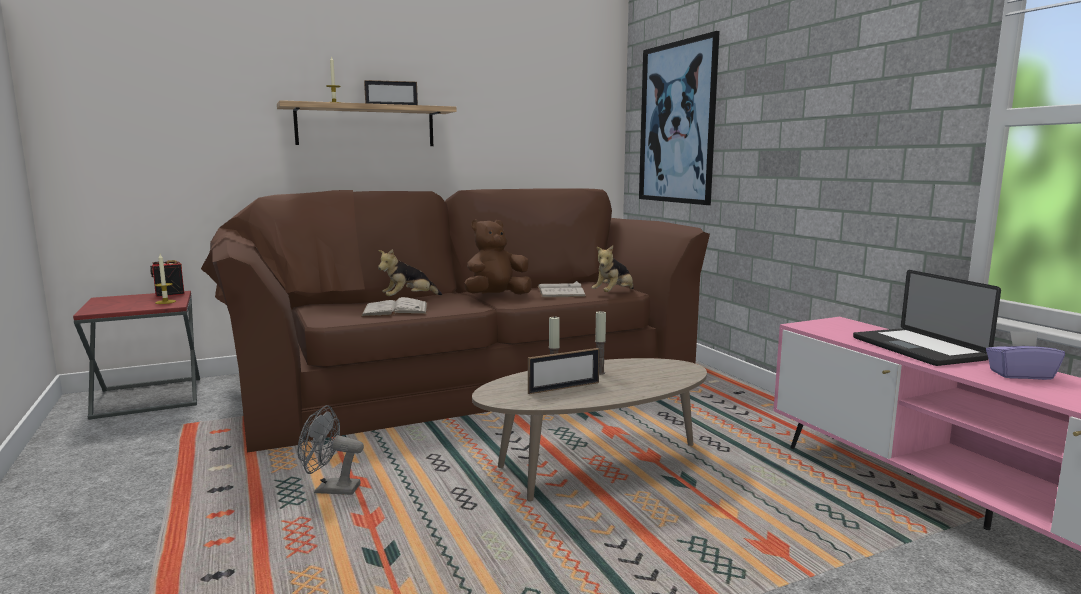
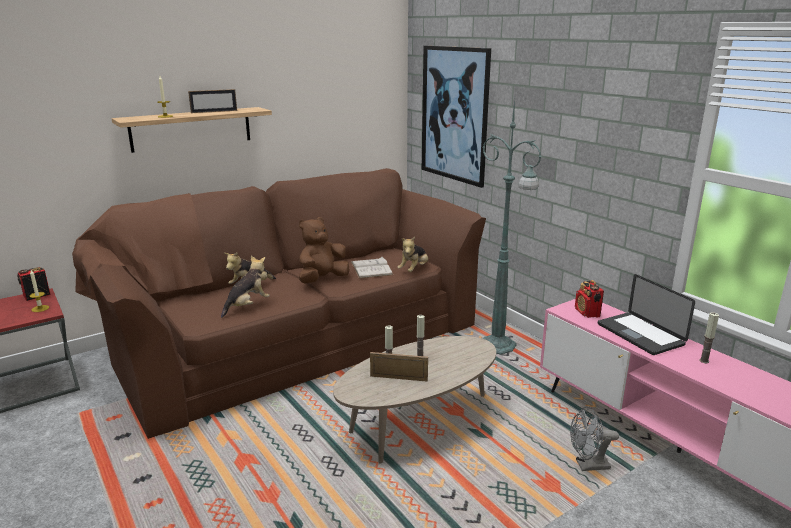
camera: 10 degrees left, 10 degrees up
grey fan [298,405,364,495] -> grey fan moved to [570,406,619,471]
white book [361,297,428,317] -> plush toy [221,256,270,318]
picture frame [528,348,599,394] -> picture frame turned 135 degrees counterclockwise [370,352,428,382]
purple tissue box [986,331,1065,380] -> candle [699,312,719,363]
none -> green floor lamp [482,99,542,355]
none -> radio [575,280,604,318]

